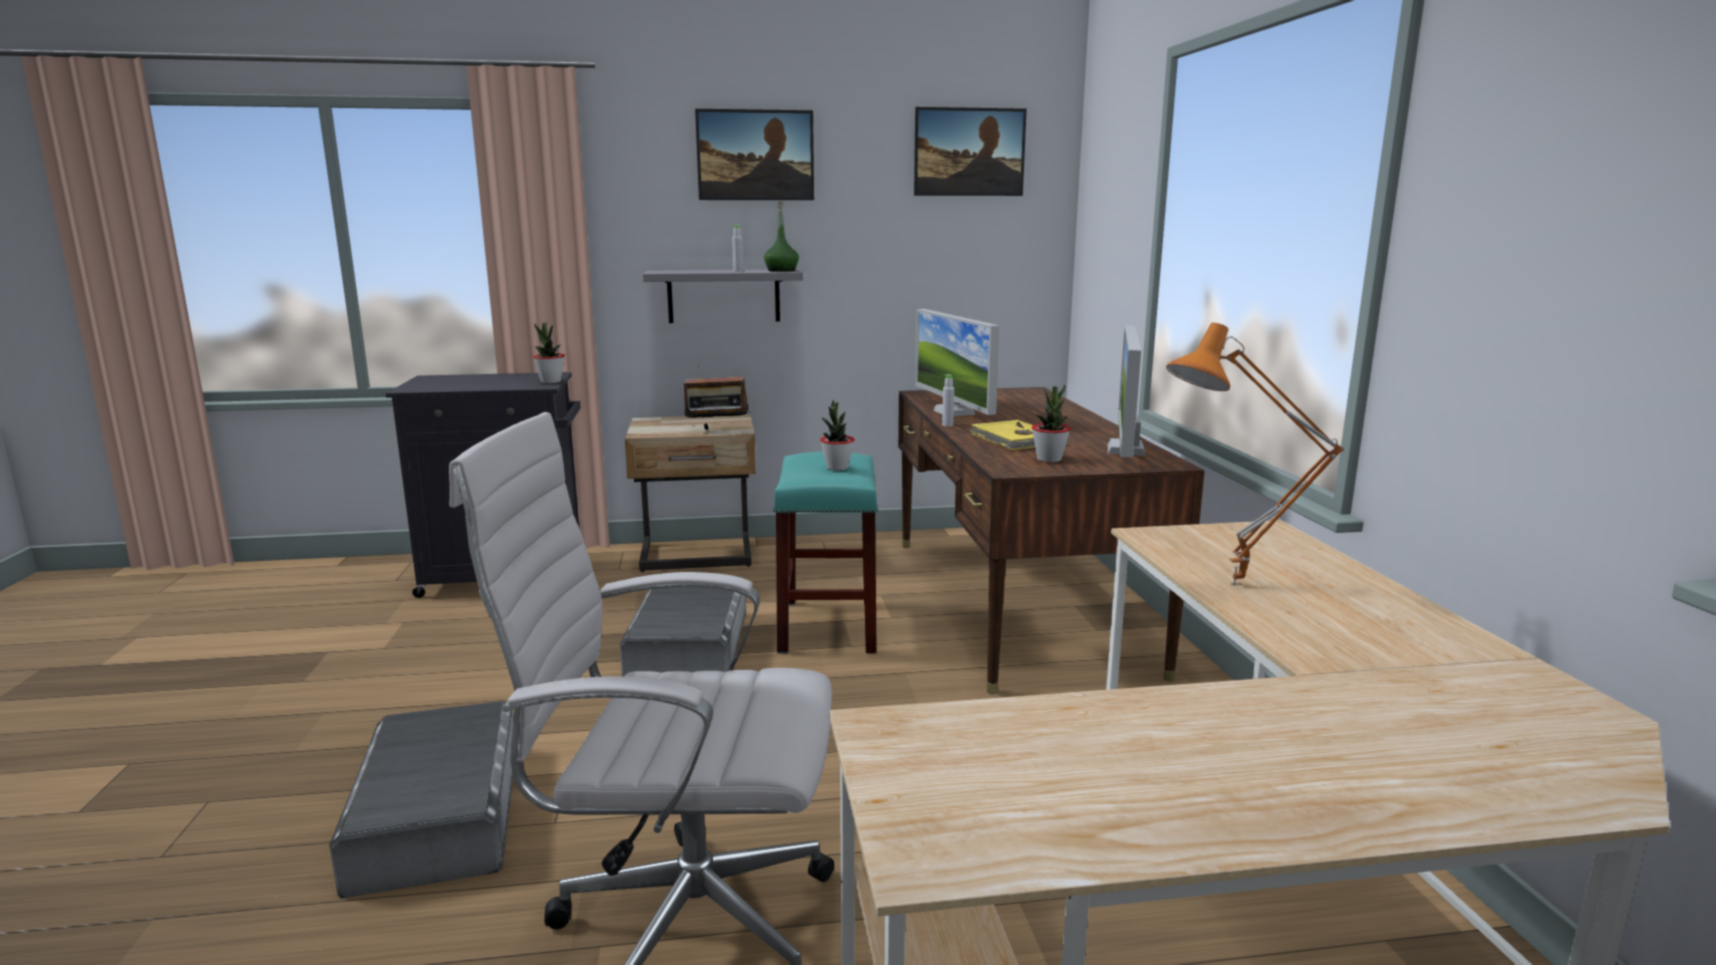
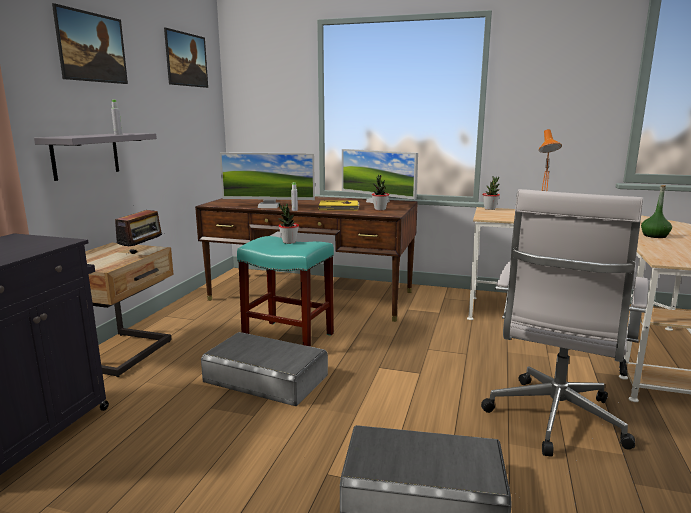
camera: 65 degrees left, 0 degrees up
potted plant [533,323,565,383] -> potted plant moved to [482,176,500,210]
green bottle [764,202,799,272] -> green bottle moved to [641,185,672,238]

